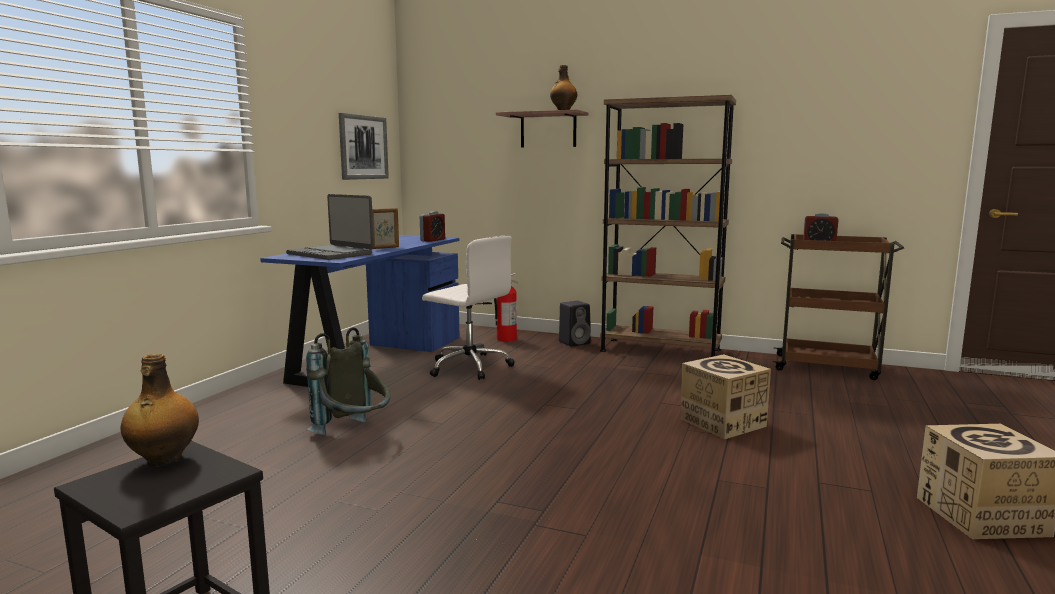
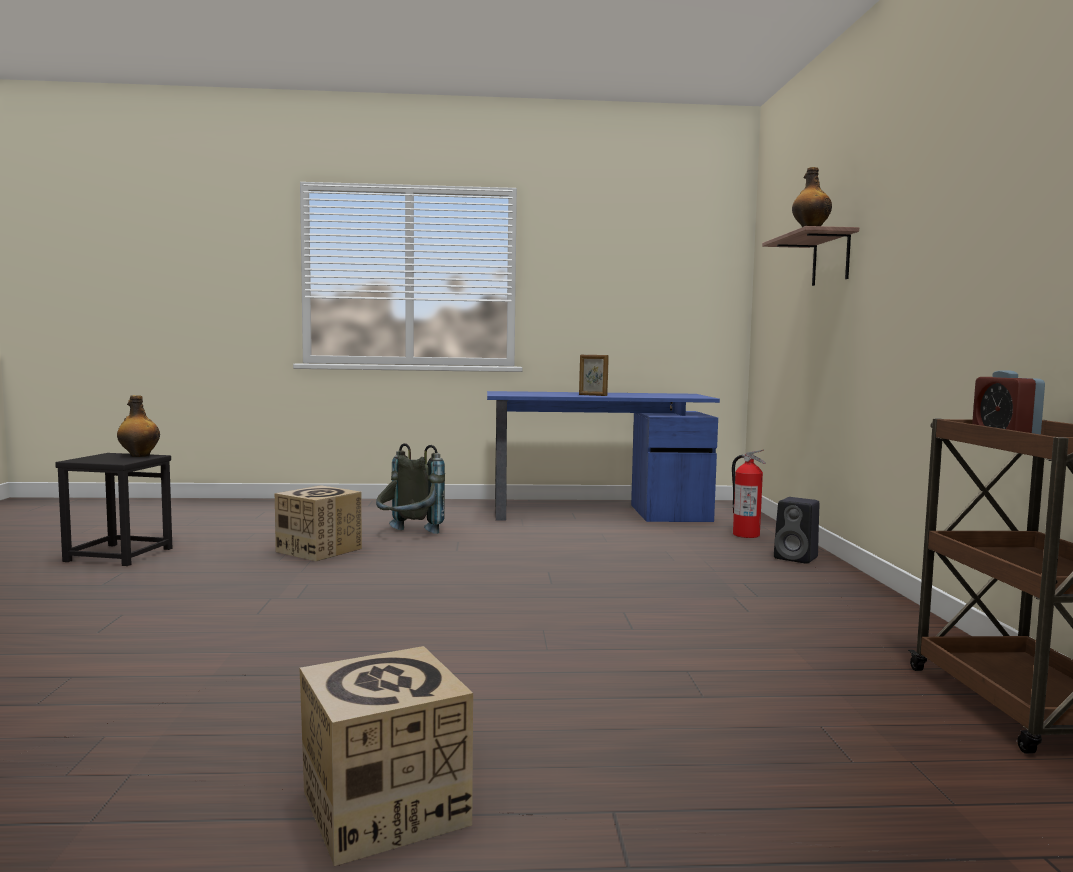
camera: 65 degrees right, 5 degrees down
laptop [286,194,374,260] -> none
picture [339,113,389,180] -> none
alarm clock [420,211,445,242] -> none
white office chair [422,235,515,380] -> none
brown bookcase [600,95,736,357] -> none
cardboard box [681,354,771,439] -> cardboard box moved to [275,485,362,561]

